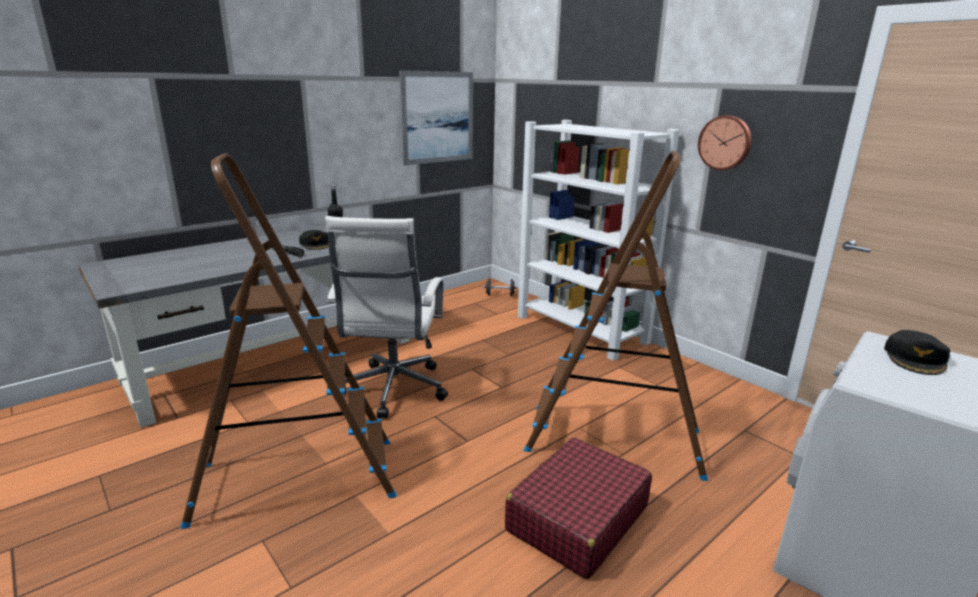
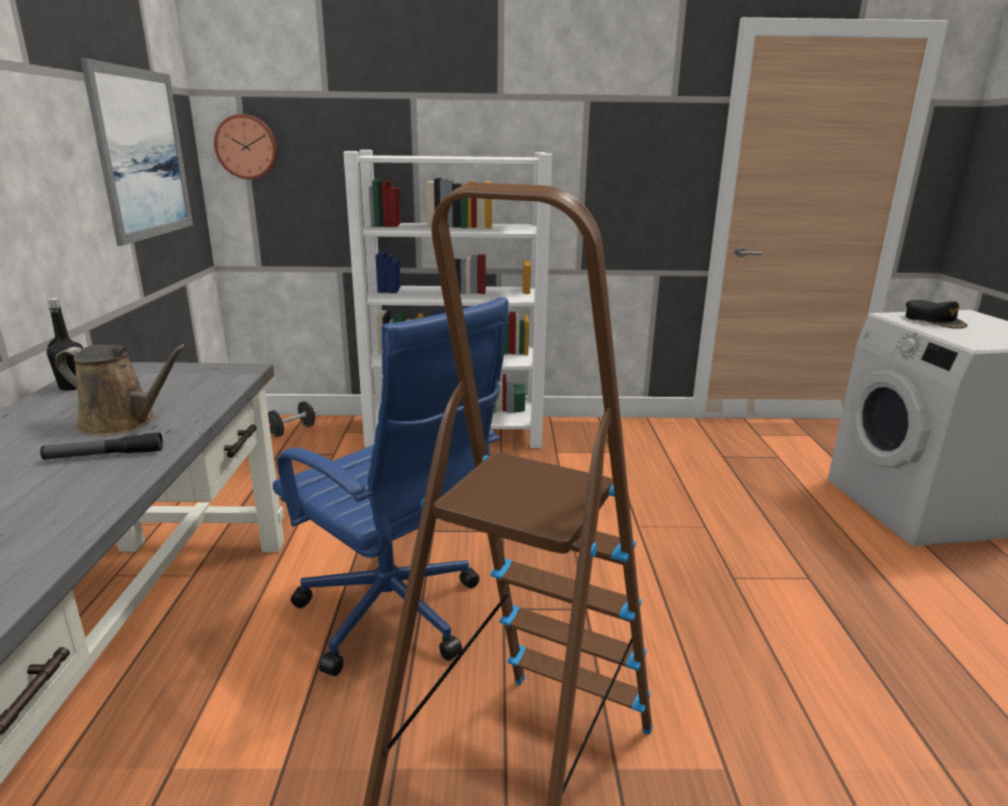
camera: 50 degrees left, 0 degrees up
black cap [299,230,329,250] -> brown watering can [55,344,188,436]
white office chair [325,216,448,419] -> blue office chair [273,297,508,676]
red suitcase [505,437,652,579] -> none
brown step ladder [524,151,708,481] -> none
wall clock [698,115,752,170] -> wall clock moved to [214,114,278,179]

